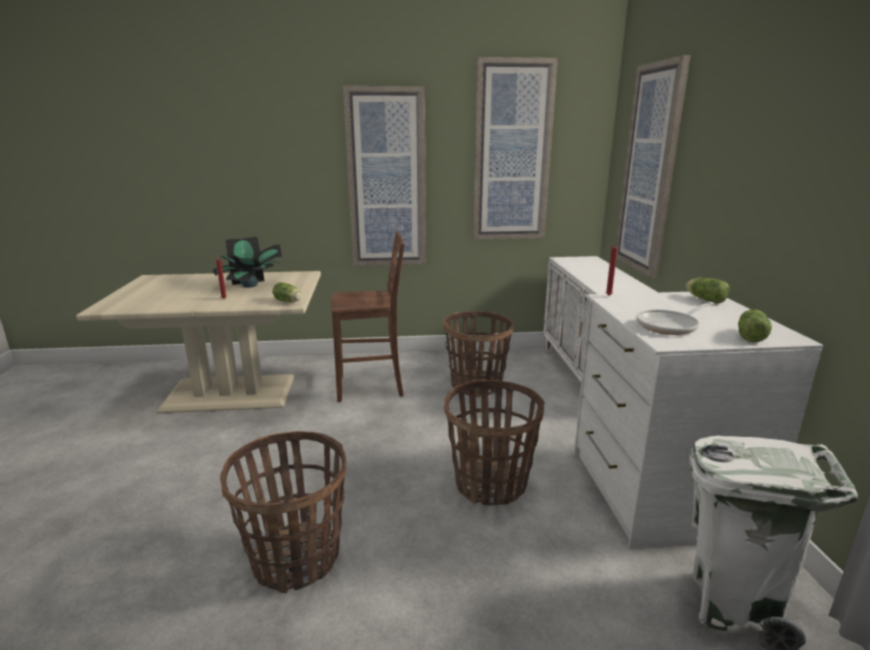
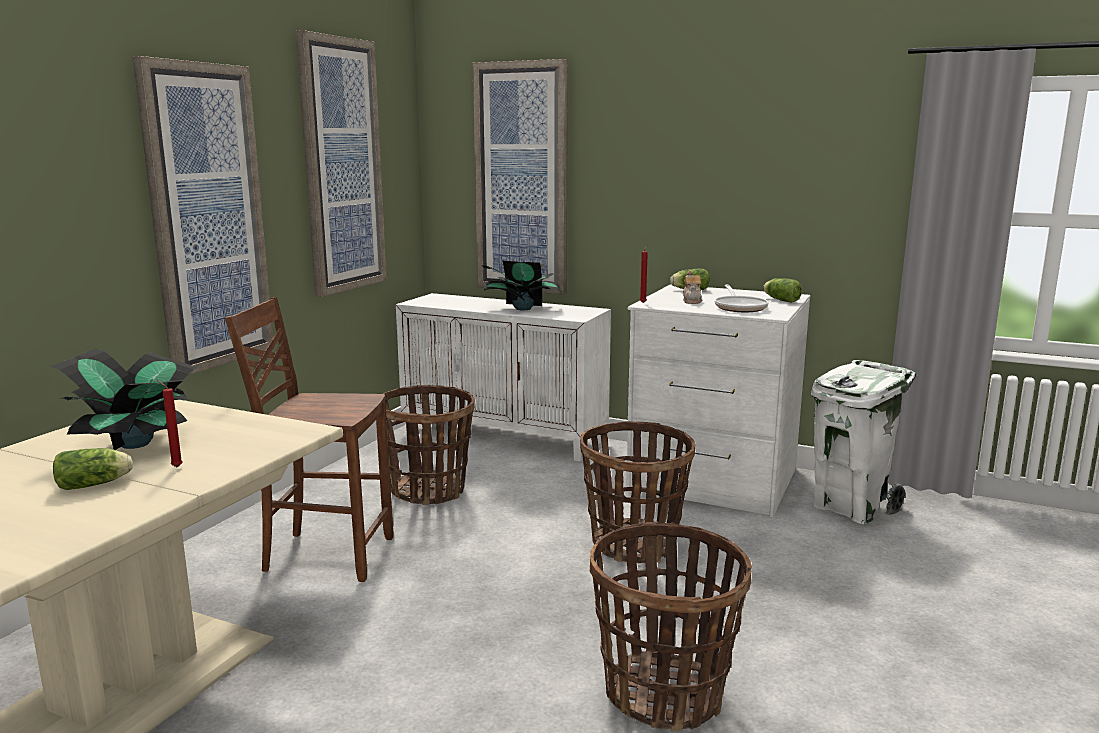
camera: 60 degrees left, 5 degrees down
lettuce [272,282,302,302] -> lettuce moved to [53,448,133,490]
brown chair [331,232,405,402] -> brown chair turned 105 degrees counterclockwise [225,297,394,582]
none -> potted plant [482,261,561,310]
none -> teapot [683,270,702,304]

